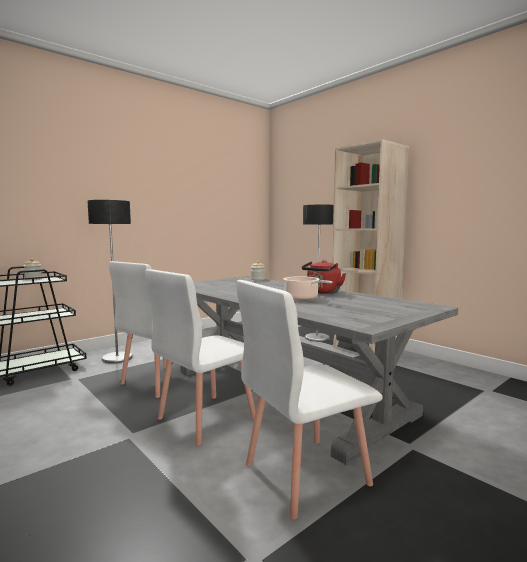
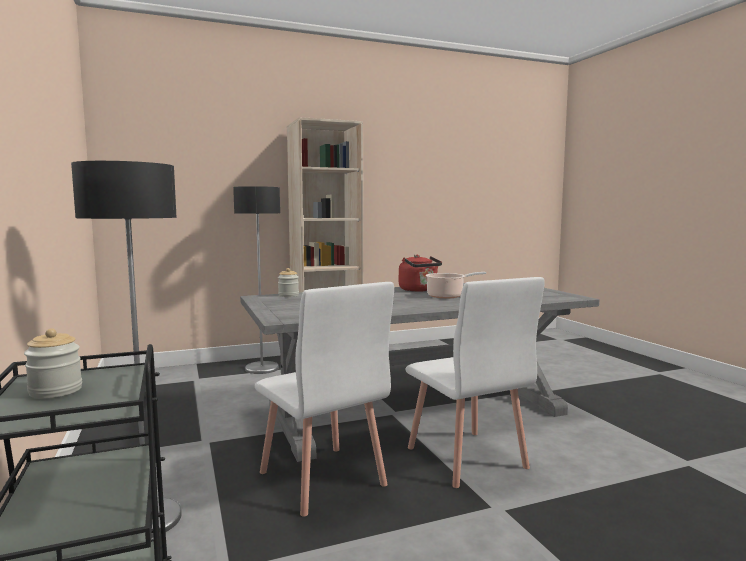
camera: 70 degrees left, 0 degrees up
white chair [236,280,383,519] -> none

